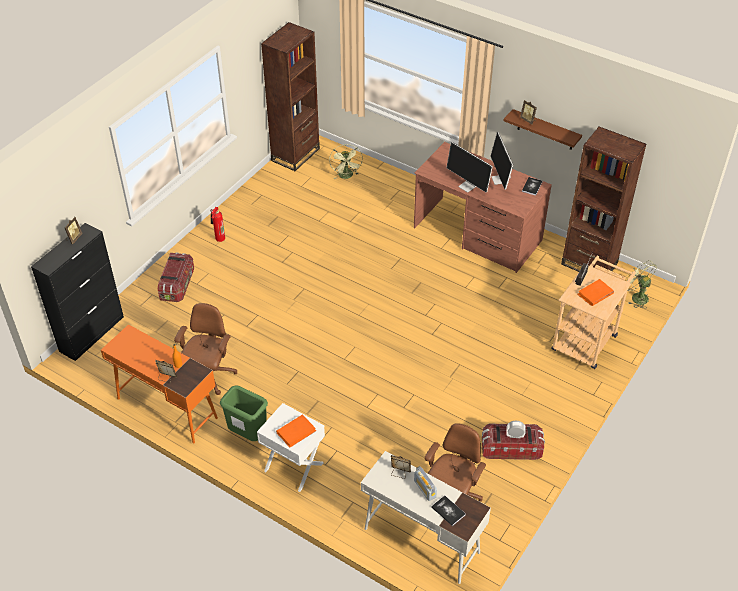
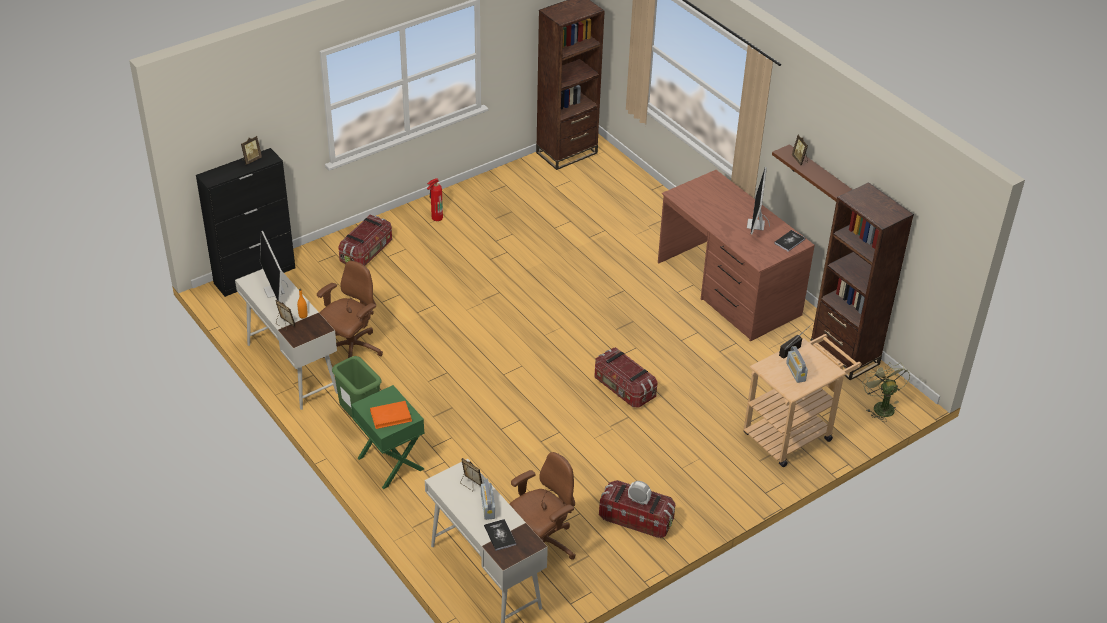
camera: 20 degrees right, 5 degrees down
orange desk [101,324,218,443] -> white desk [235,269,338,410]
white nightstand [257,403,325,492] -> green nightstand [351,385,424,489]
green fan [329,144,363,179] -> none
monitor [446,142,493,192] -> monitor moved to [260,231,288,302]
orange book [577,279,614,306] -> radio [786,346,808,383]
none -> storage box [594,347,658,407]

